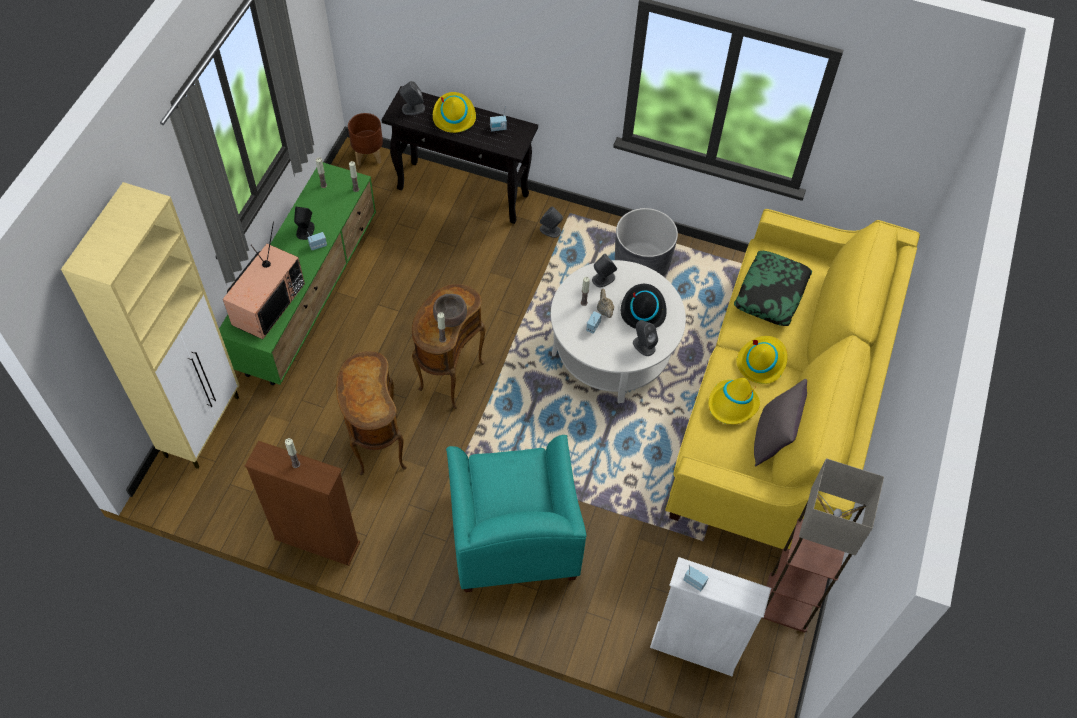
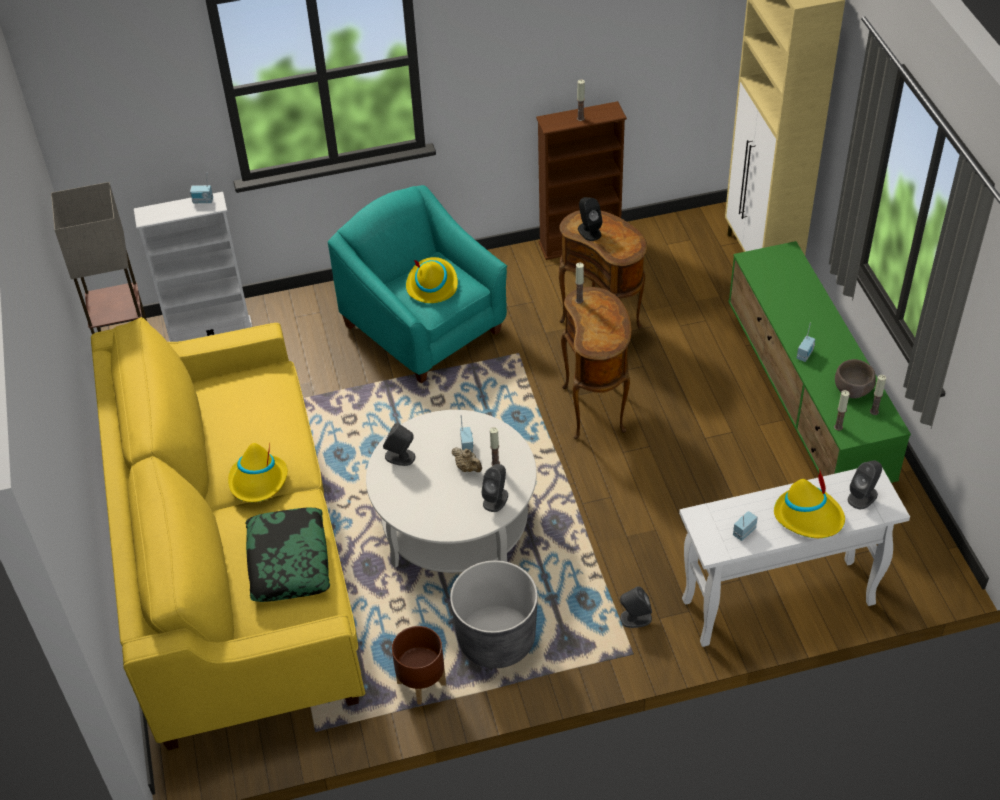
camera: 150 degrees right, 10 degrees down
television [223,221,305,339] -> none
black speaker [294,207,314,240] -> black speaker moved to [578,197,603,241]
brown planter [348,113,383,165] -> brown planter moved to [392,626,446,704]
black console table [381,86,538,224] -> white console table [679,468,910,647]
brown bowl [433,294,467,327] -> brown bowl moved to [835,359,876,398]
black hat [621,284,667,329] -> none
yellow hat [708,378,760,425] -> yellow hat moved to [406,257,458,303]
grey pillow [754,379,807,466] -> none

